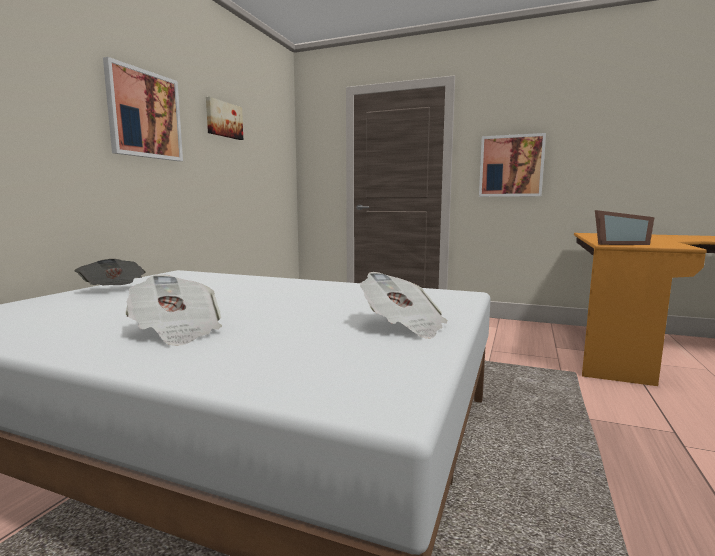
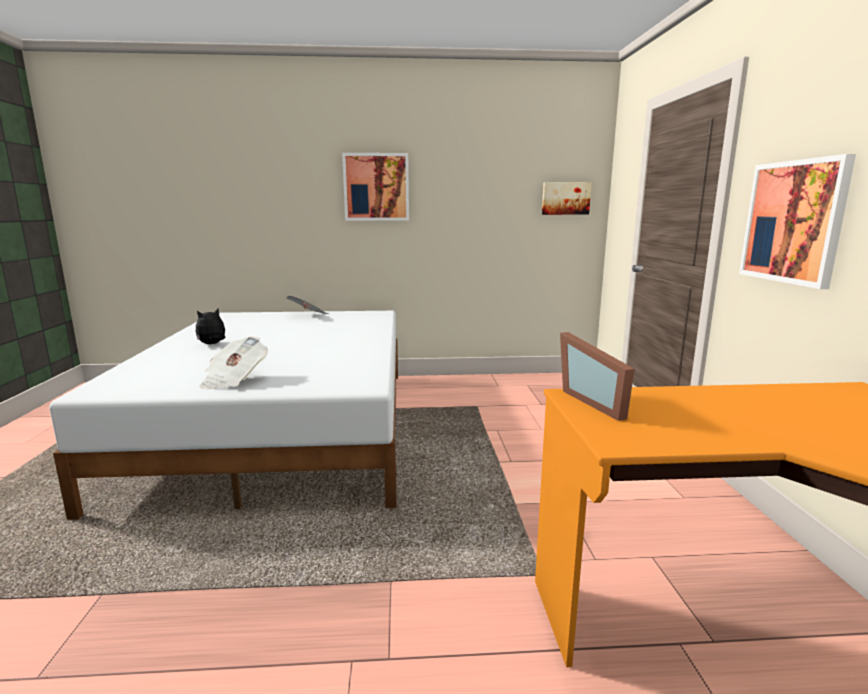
camera: 65 degrees right, 5 degrees up
newspaper [125,274,222,346] -> plush toy [196,309,226,344]
picture [206,97,243,140] -> picture moved to [542,182,591,215]

